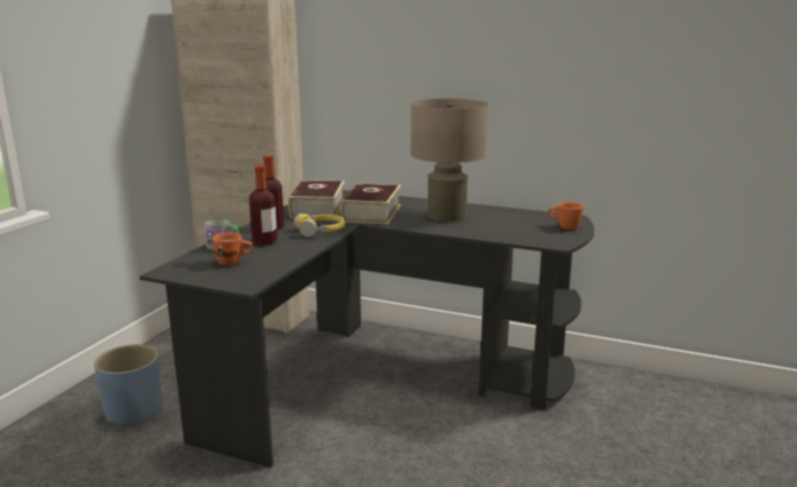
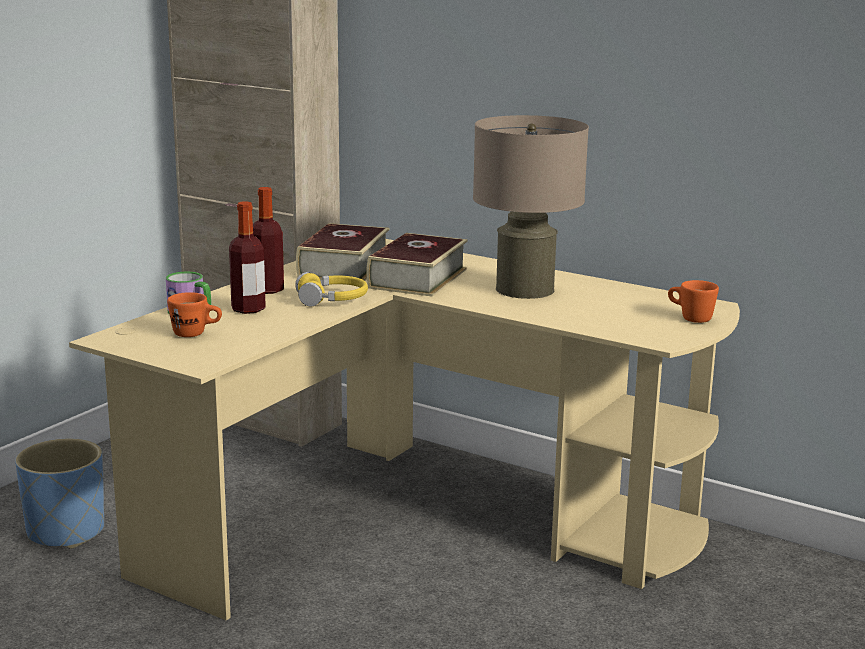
camera: 10 degrees right, 0 degrees up
black desk [139,190,594,468] -> beige desk [69,239,740,621]

